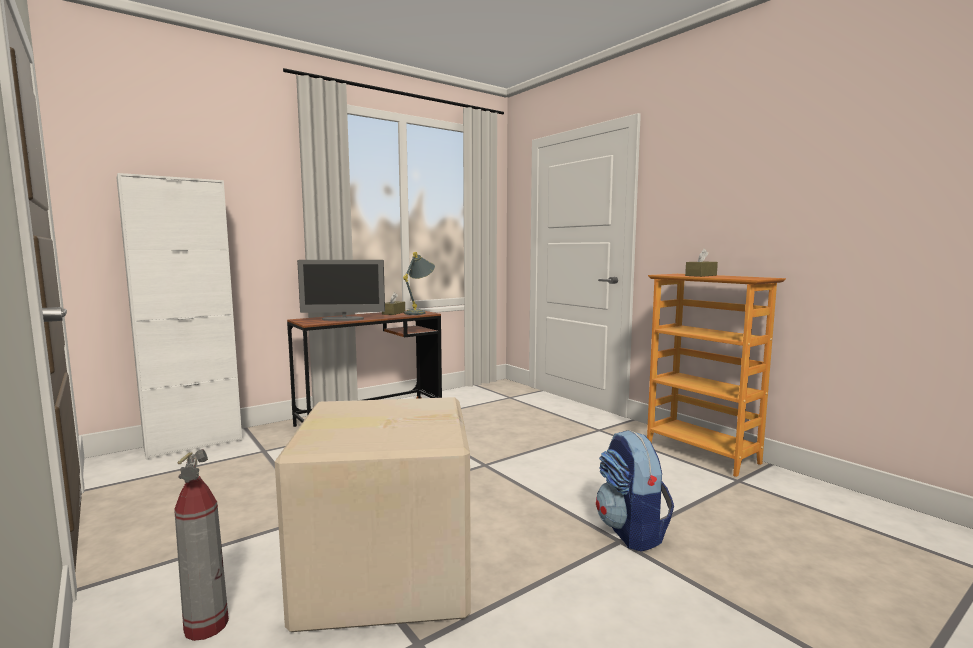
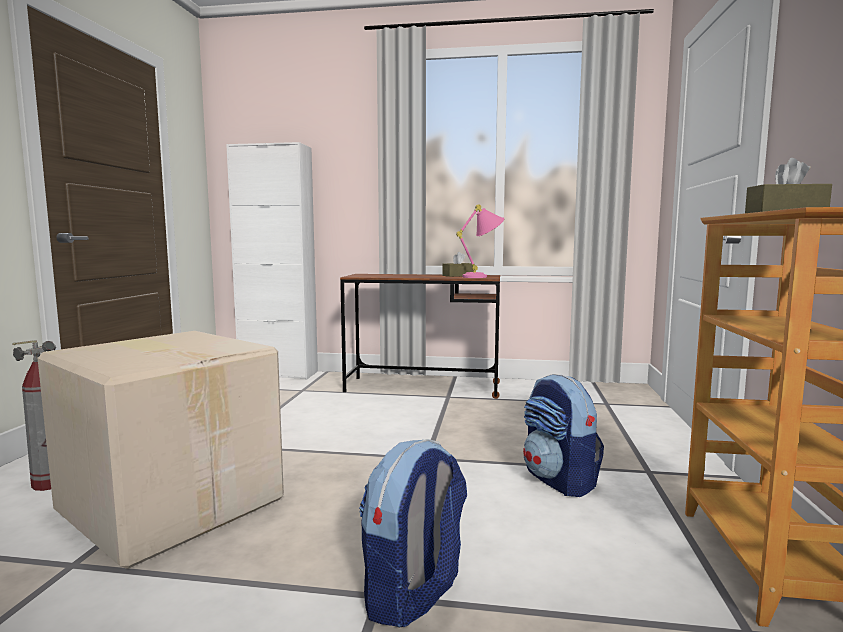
camera: 45 degrees right, 0 degrees up
monitor [297,260,385,321] -> none
grey table lamp [403,252,435,315] -> pink table lamp [456,205,504,278]
none -> backpack [523,374,604,497]

